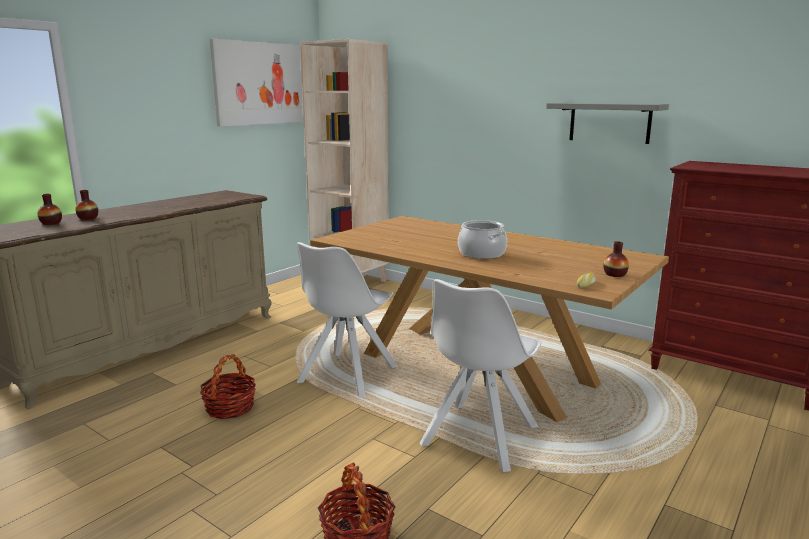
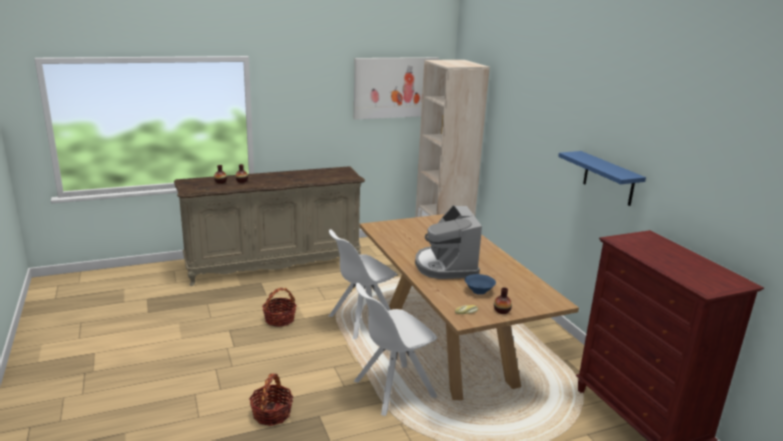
camera: 30 degrees right, 5 degrees up
cooking pot [458,220,507,259] -> coffee machine [415,205,482,279]
grey shelf [546,103,669,144] -> blue shelf [558,151,646,206]
none -> blue bowl [465,274,496,295]

